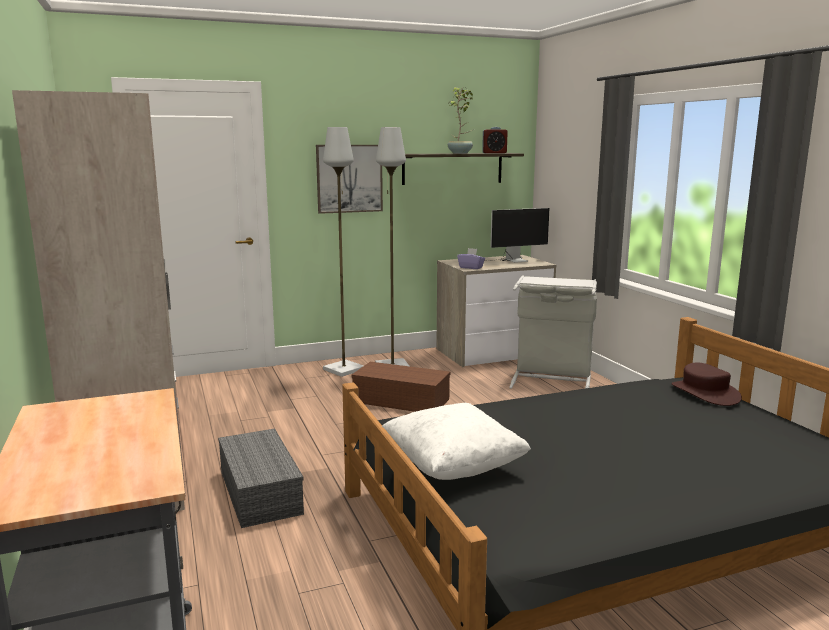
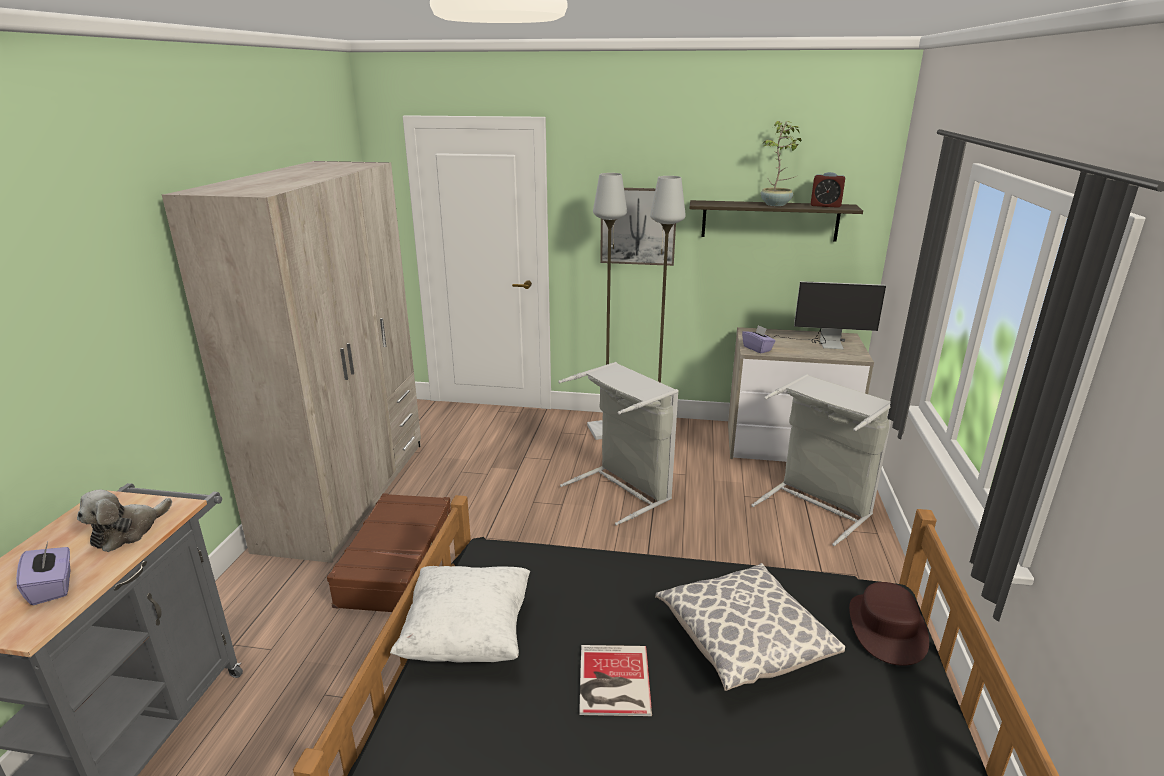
camera: 30 degrees right, 10 degrees up
grey storage box [218,428,304,528] -> brown suitcase [327,493,451,612]
brown storage box [351,362,450,412] -> grey laundry basket [558,362,679,526]
none -> purple tissue box [16,542,70,605]
none -> plush toy [77,490,172,552]
none -> book [579,645,652,716]
none -> pillow [655,563,845,691]

